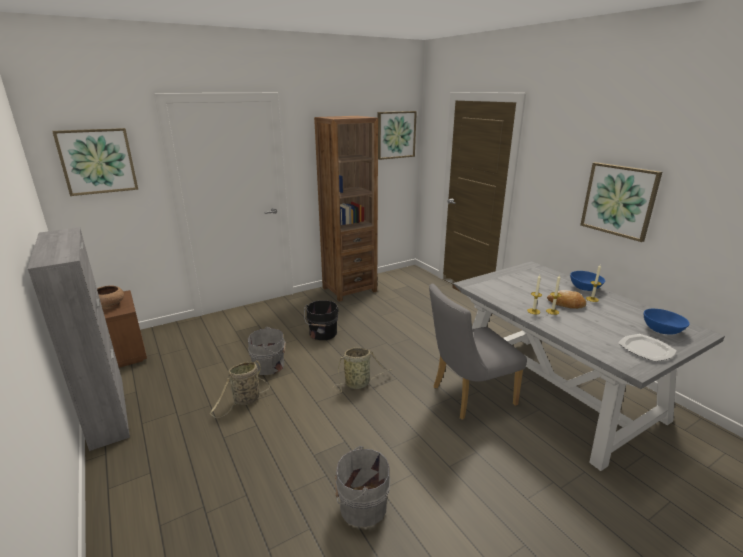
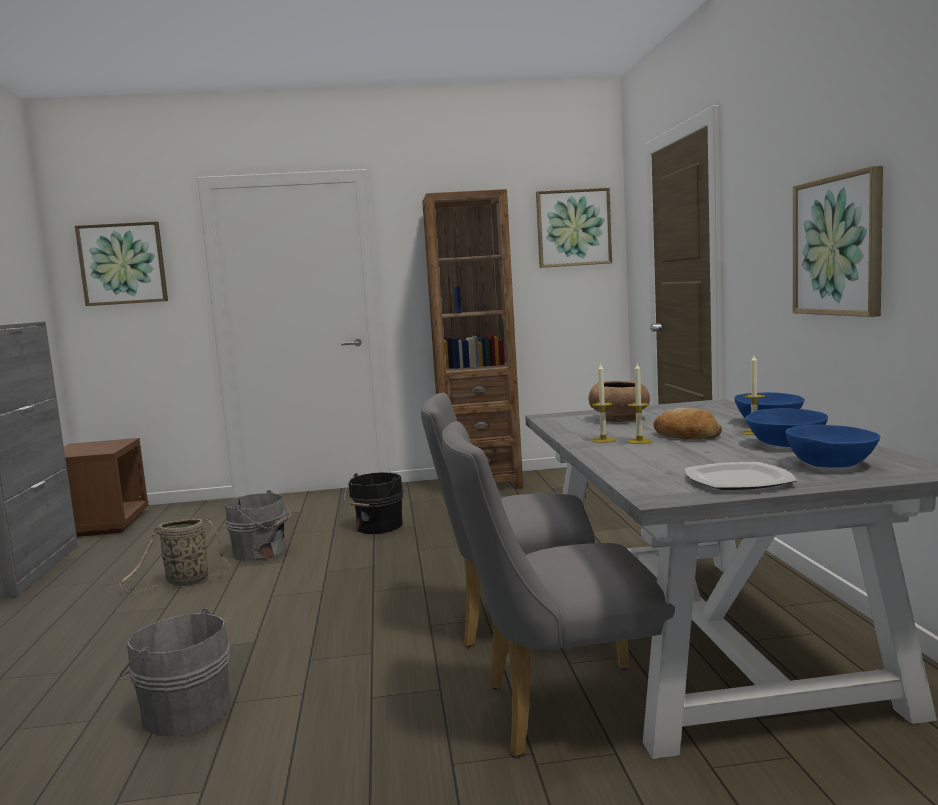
camera: 25 degrees right, 15 degrees down
brown bowl [97,286,124,309] -> brown bowl moved to [588,381,650,422]
basket [333,347,391,392] -> none
none -> grey chair [442,421,675,757]
none -> blue bowl [746,408,828,447]

